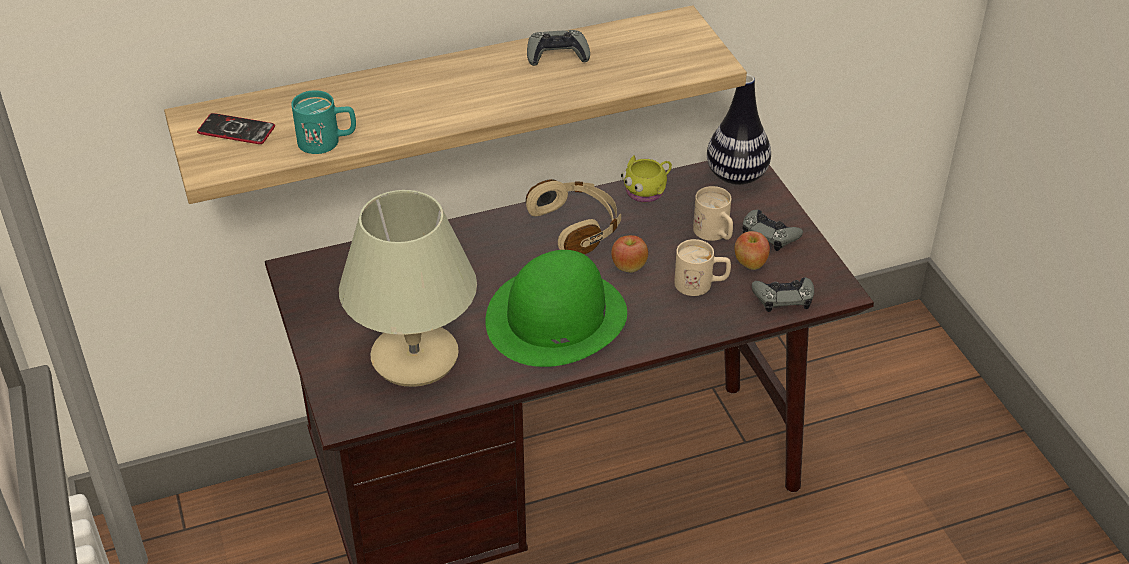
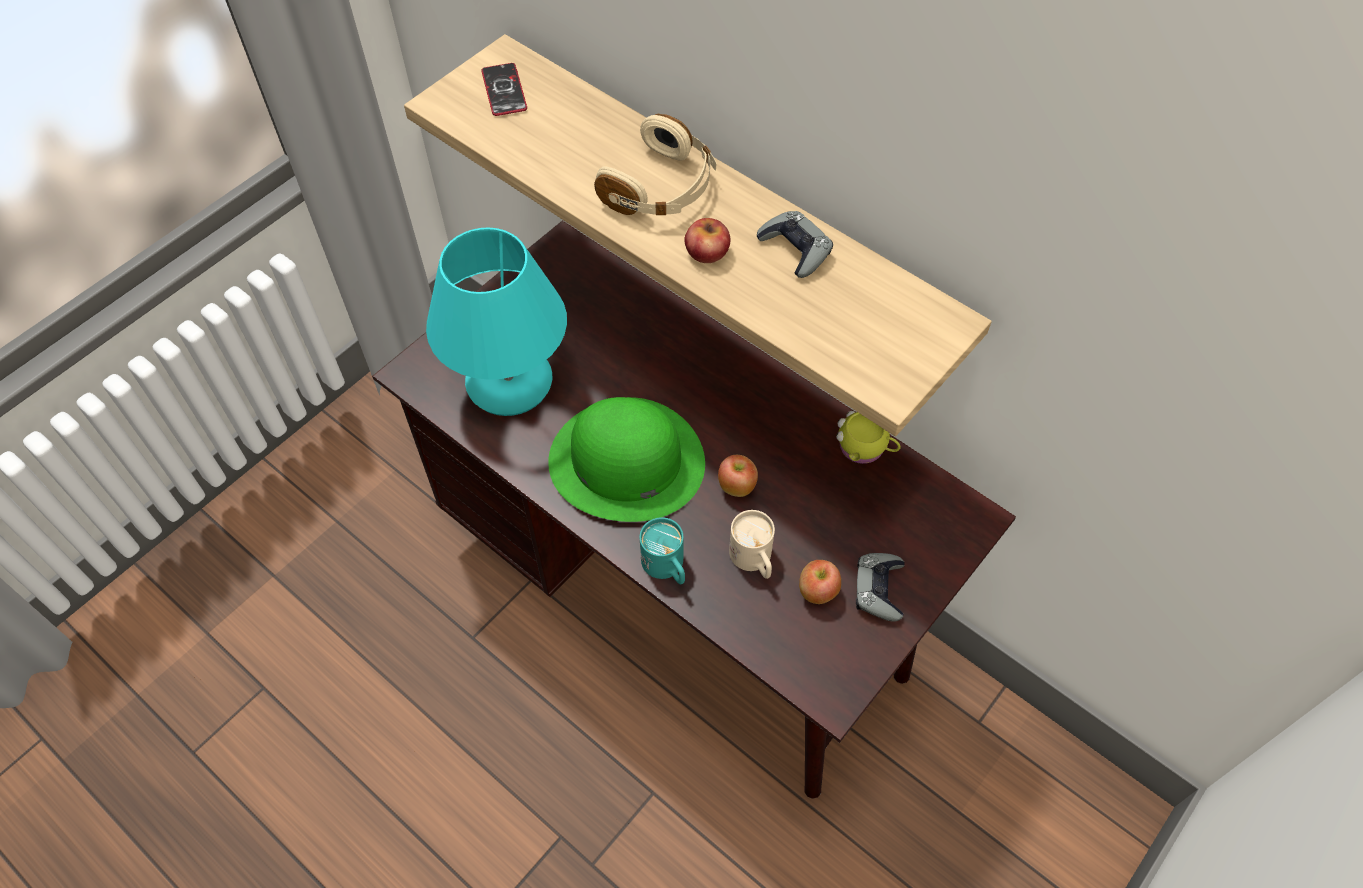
camera: 60 degrees right, 15 degrees up
turquoise mug [291,90,356,154] -> turquoise mug moved to [640,517,685,584]
beige table lamp [339,190,477,387] -> turquoise table lamp [426,227,567,416]
beige headphones [526,179,621,255] -> beige headphones moved to [594,114,717,215]
beige mug [693,186,733,241] -> none
vase [707,74,771,185] -> none
grey game controller [752,277,814,312] -> none
none -> apple [684,218,730,263]

